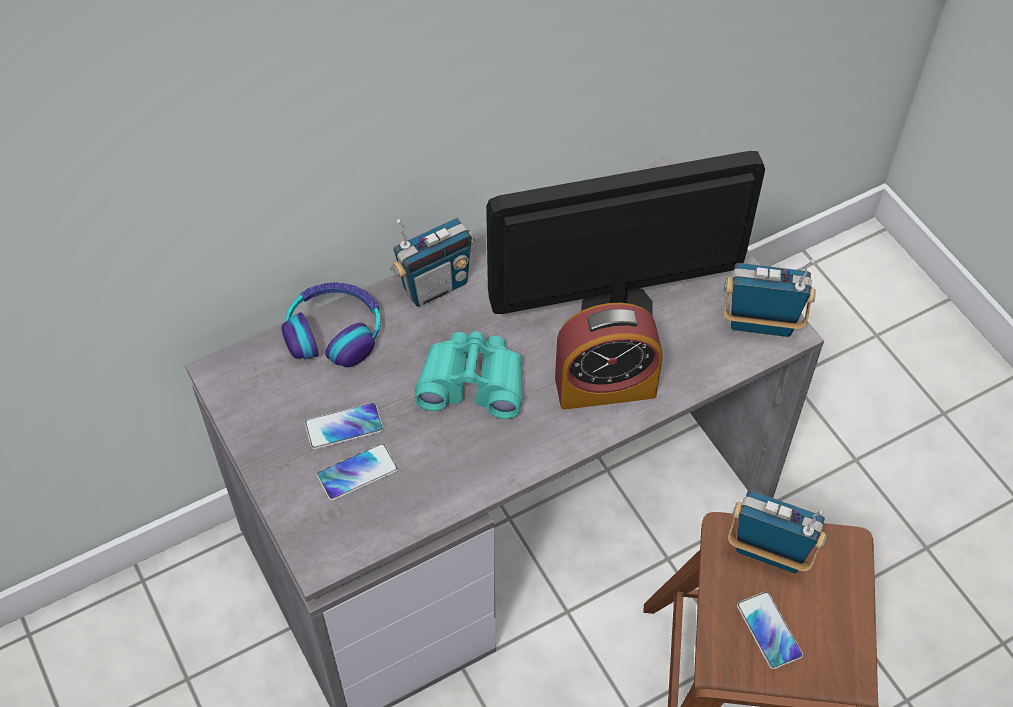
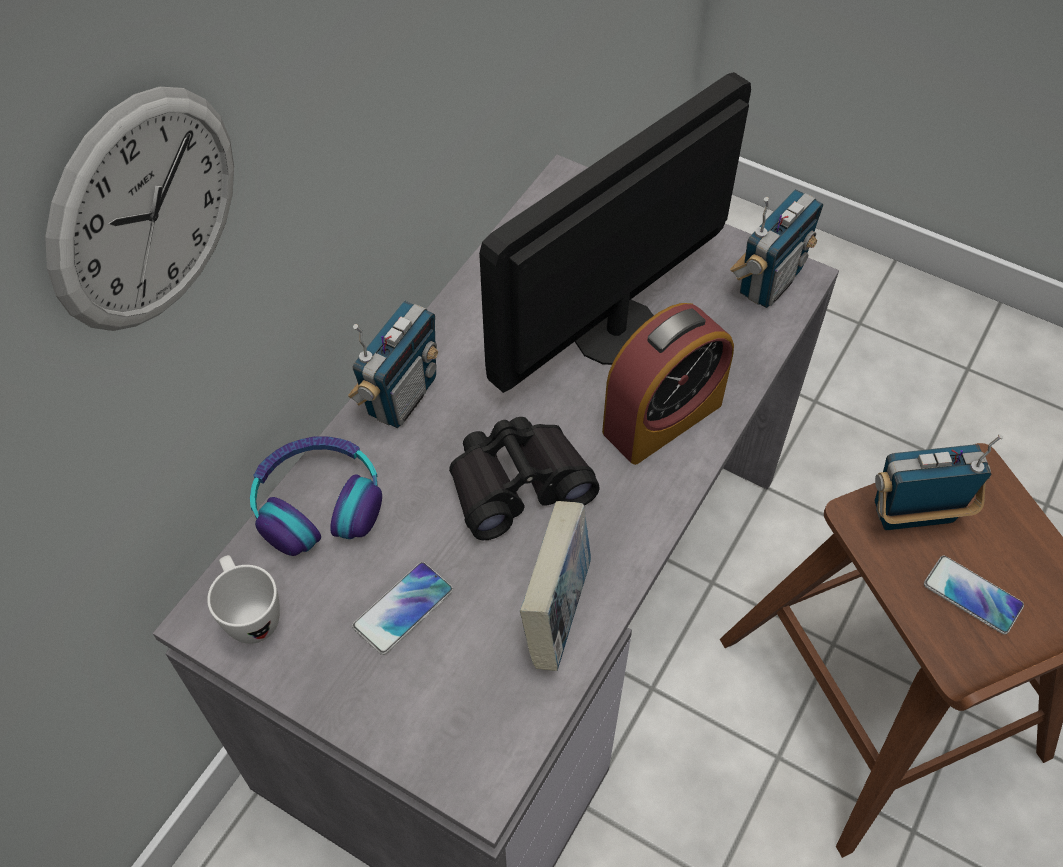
camera: 30 degrees left, 0 degrees up
phone [317,443,398,501] -> none
turquoise binoculars [414,331,523,419] -> black binoculars [449,417,600,540]
radio [724,259,816,337] -> radio turned 150 degrees clockwise [730,189,823,308]
none -> wall clock [45,87,234,331]
none -> white mug [207,555,280,644]
none -> book [520,501,591,671]

